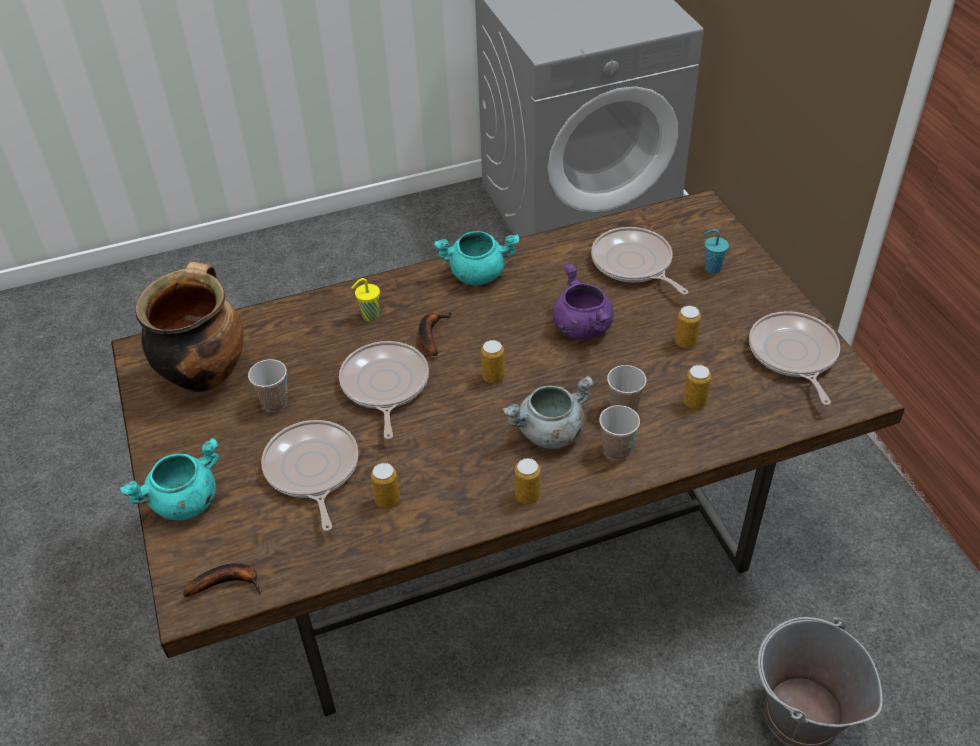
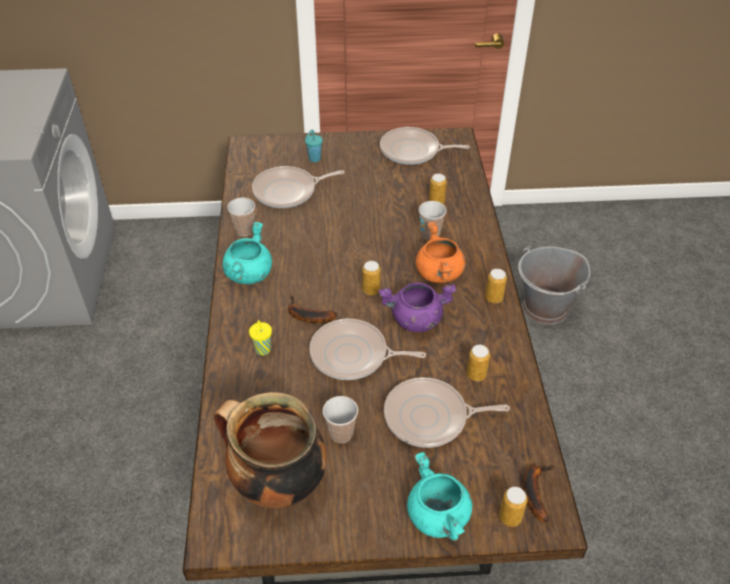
camera: 75 degrees left, 0 degrees up
grey cooking pot [503,376,594,449] -> orange cooking pot [416,222,465,283]
purple cooking pot [553,264,614,340] -> purple cooking pot moved to [379,283,456,332]
cup [599,405,640,460] -> cup moved to [227,197,255,236]
can [675,306,701,348] -> can moved to [499,487,528,527]

